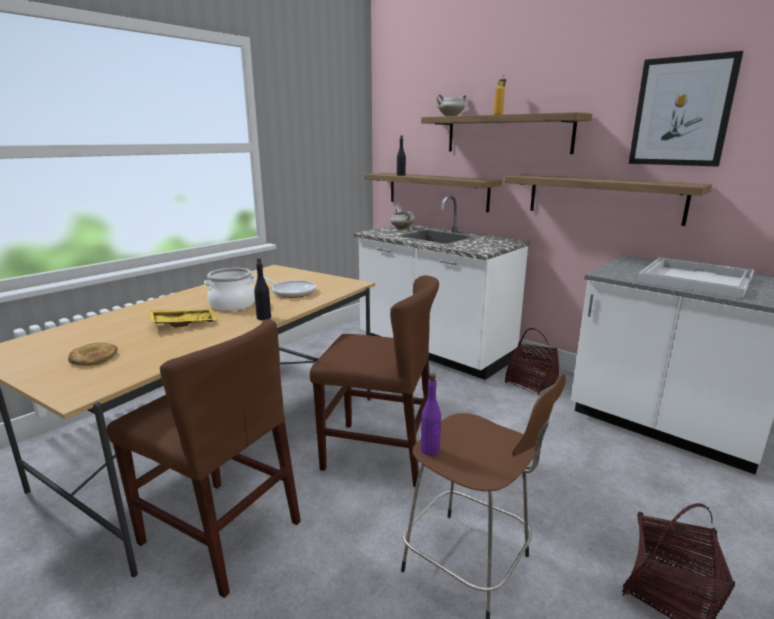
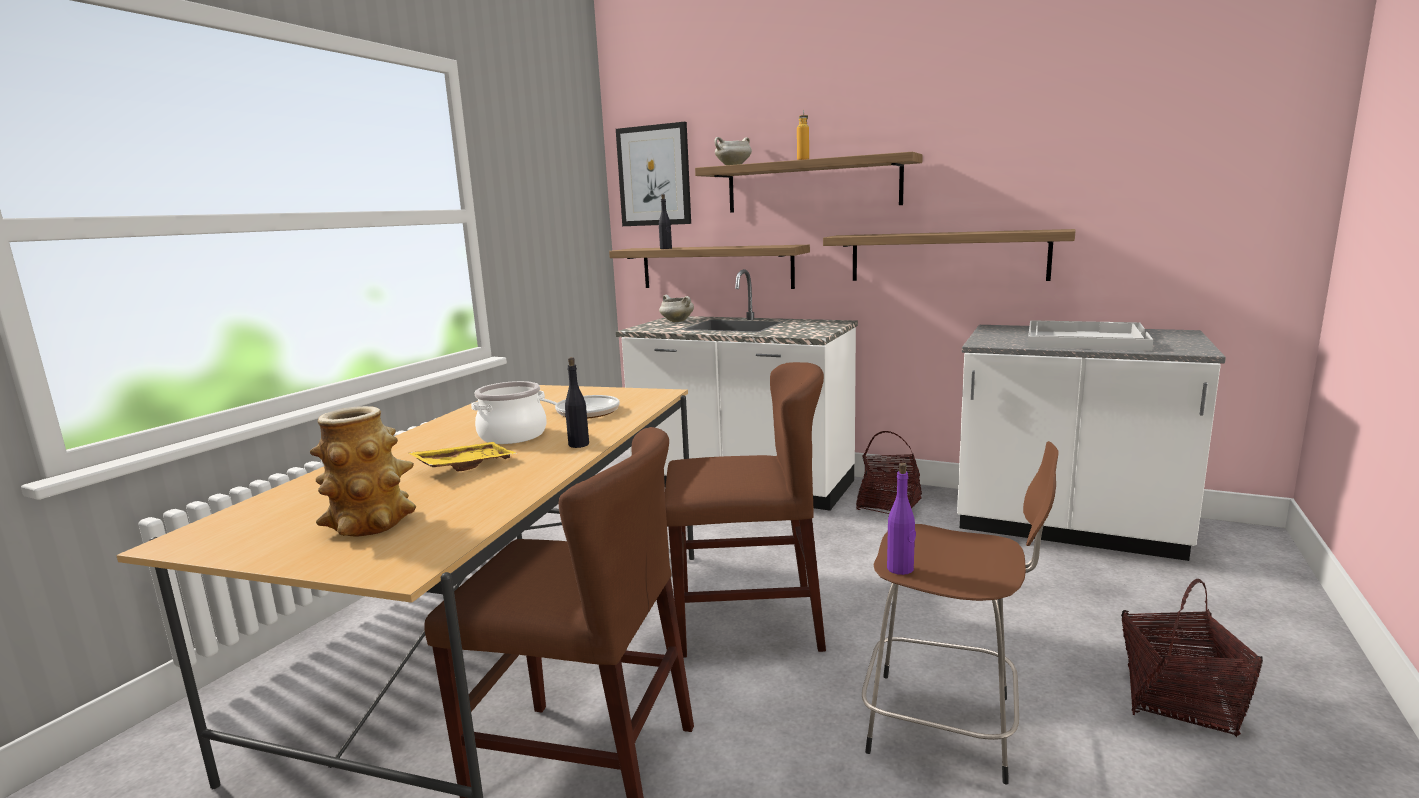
camera: 15 degrees left, 5 degrees down
bread [68,343,118,366] -> vase [310,406,416,536]
picture [629,51,743,167] -> picture moved to [616,122,691,226]

